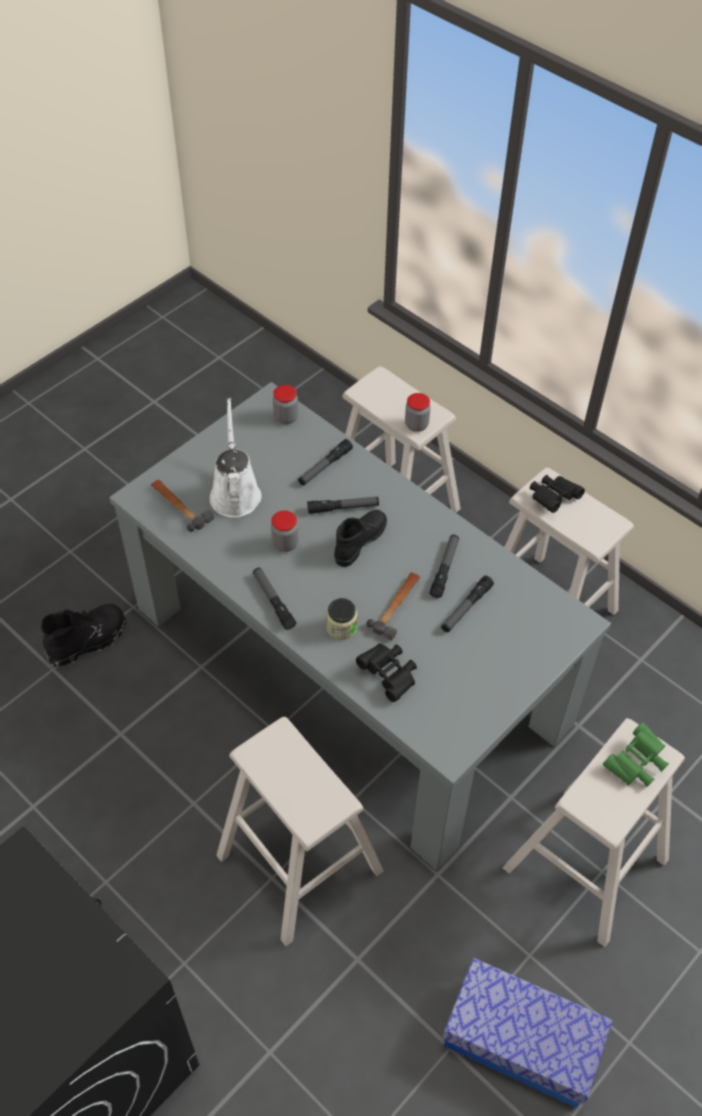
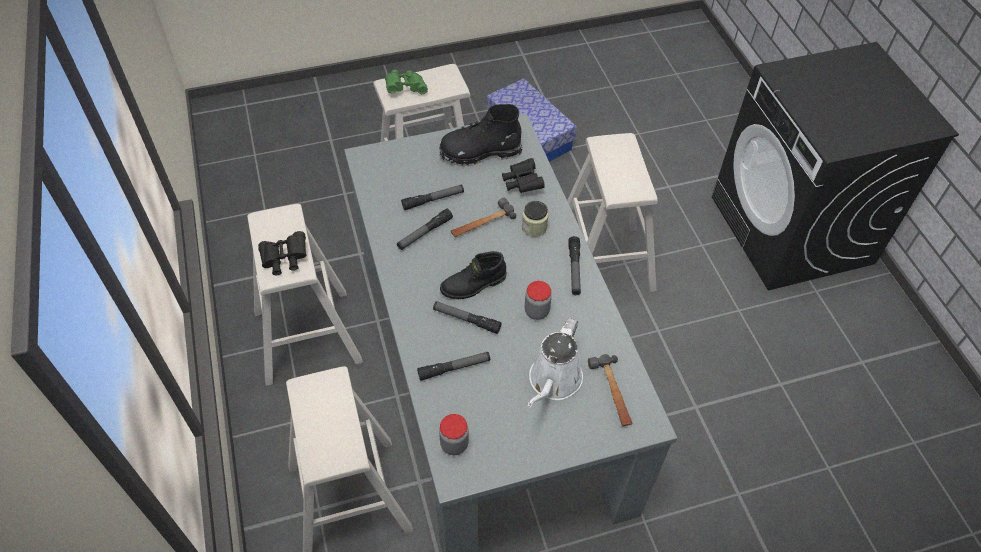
camera: 150 degrees left, 0 degrees up
black boot [41,604,126,667] -> black boot moved to [439,104,523,166]
jar [405,393,431,432] -> none

